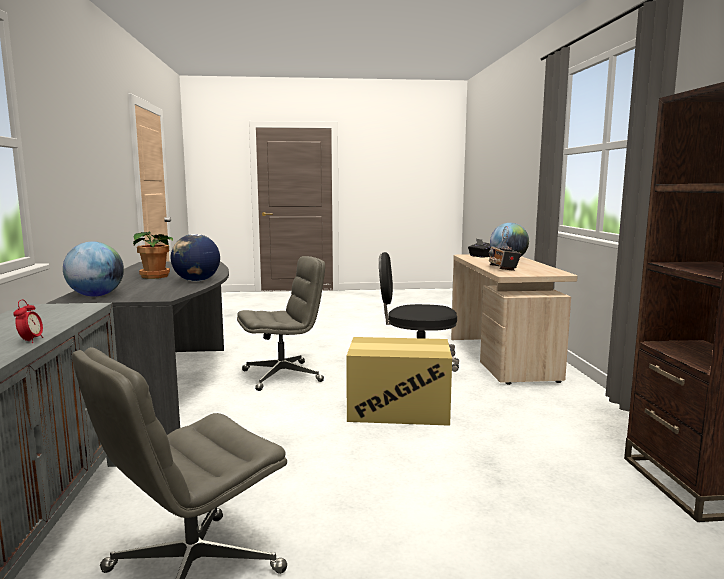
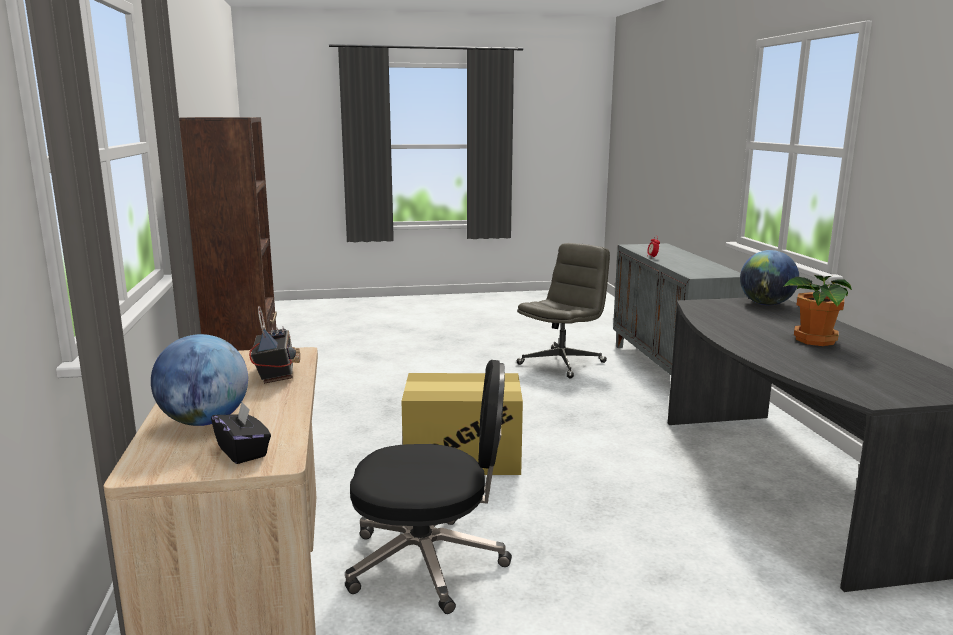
camera: 175 degrees right, 5 degrees up
globe [171,234,220,282] -> none
grey office chair [237,256,325,391] -> none

